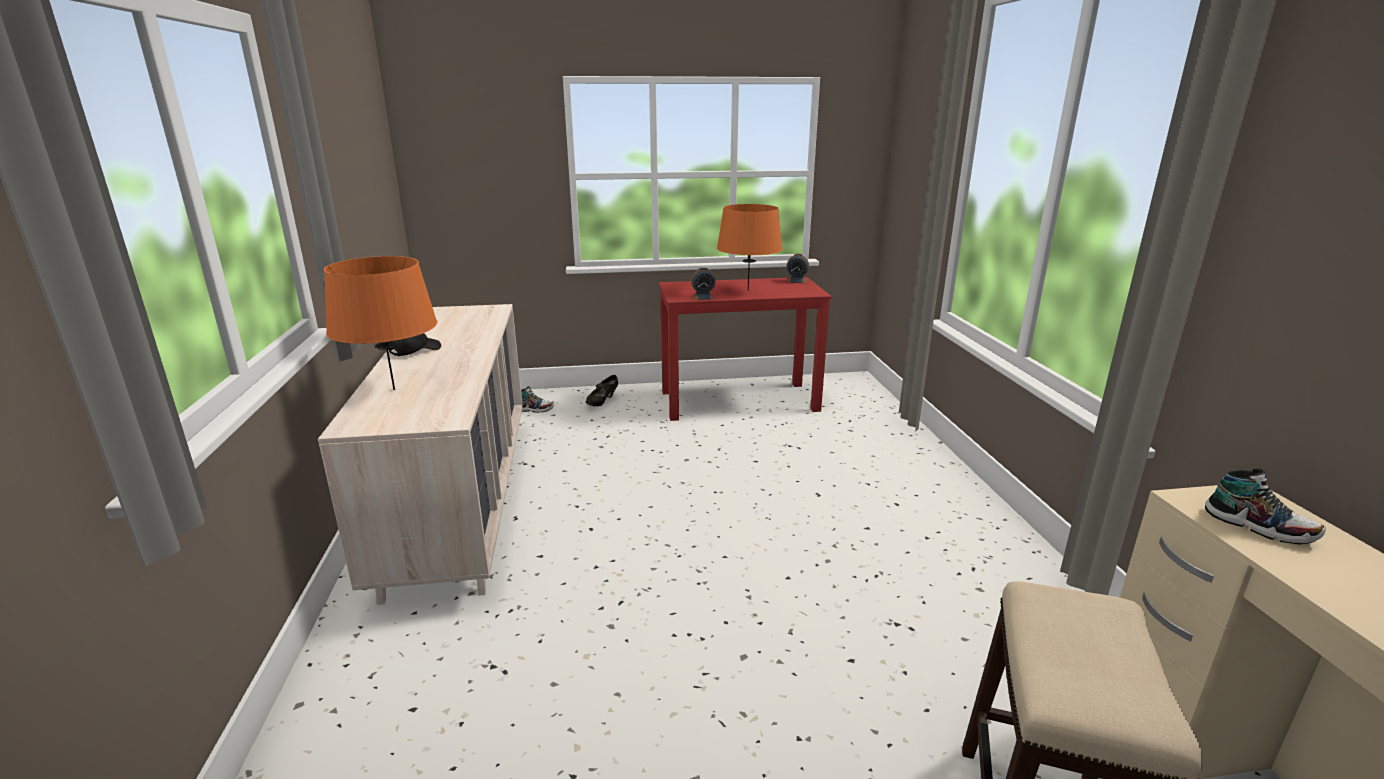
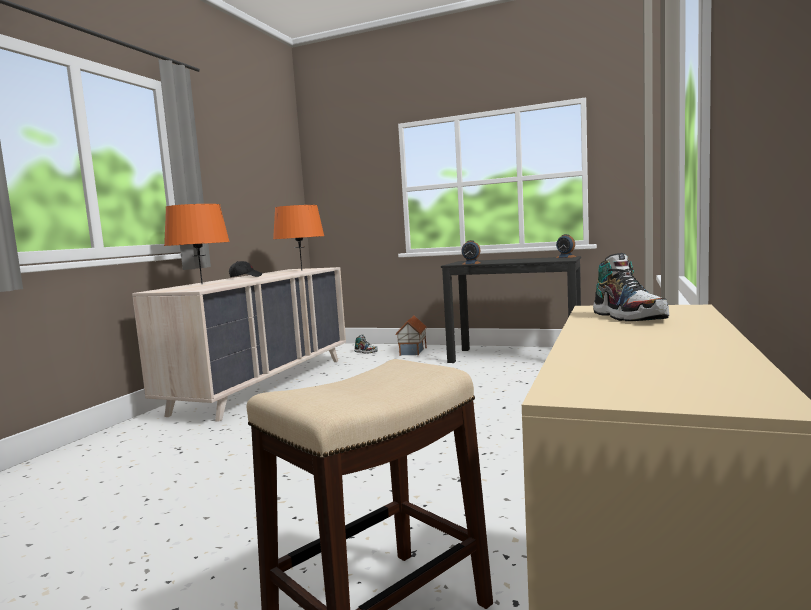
camera: 30 degrees right, 15 degrees down
black shoe [586,375,618,406] -> toy house [395,316,427,356]
red desk [659,277,832,421] -> black desk [441,256,581,363]
orange table lamp [717,204,783,291] -> orange table lamp moved to [273,205,324,271]

